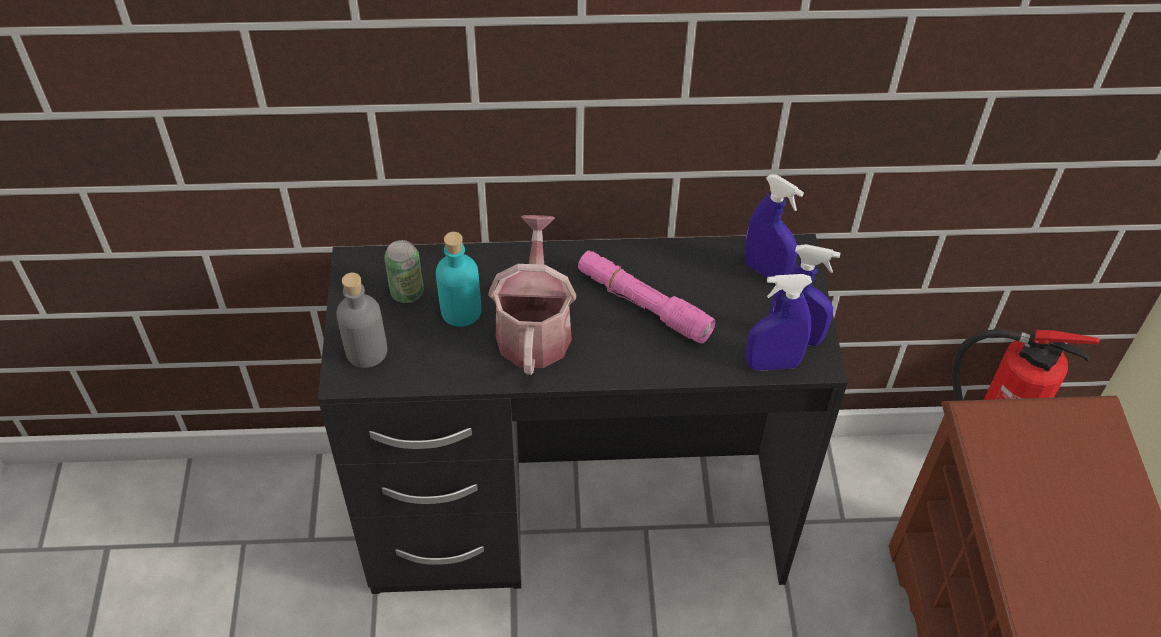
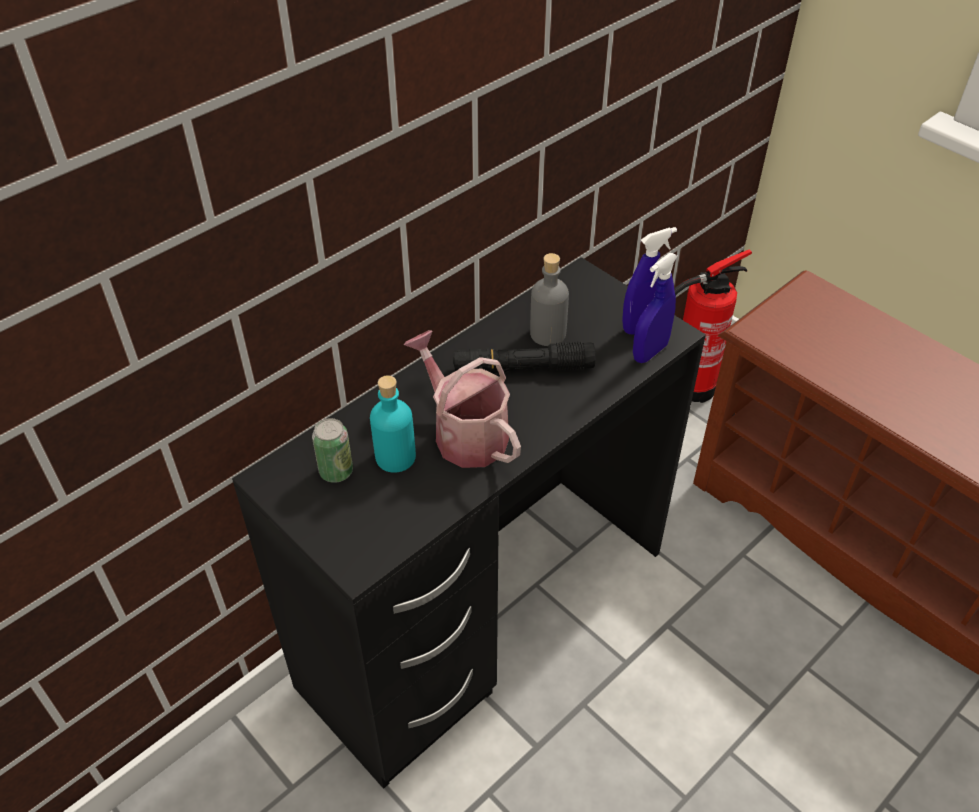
camera: 40 degrees left, 5 degrees down
grey bottle [336,273,387,368] -> grey bottle moved to [530,253,569,346]
pink flashlight [578,251,716,344] -> black flashlight [453,342,595,374]
blue spray bottle [745,174,804,278] -> none

